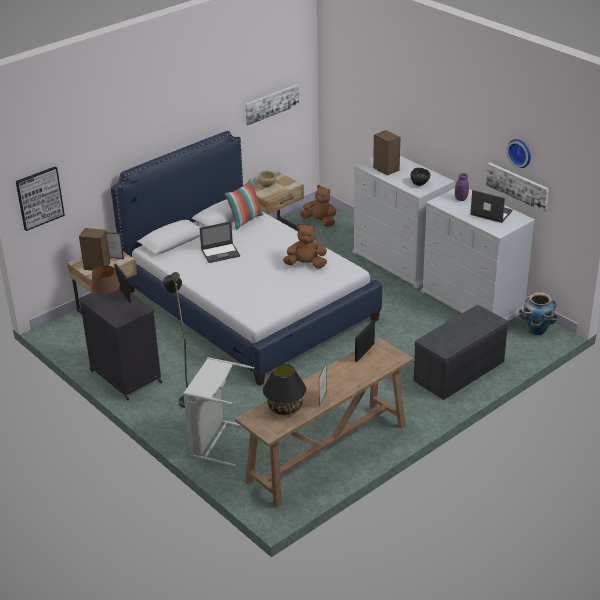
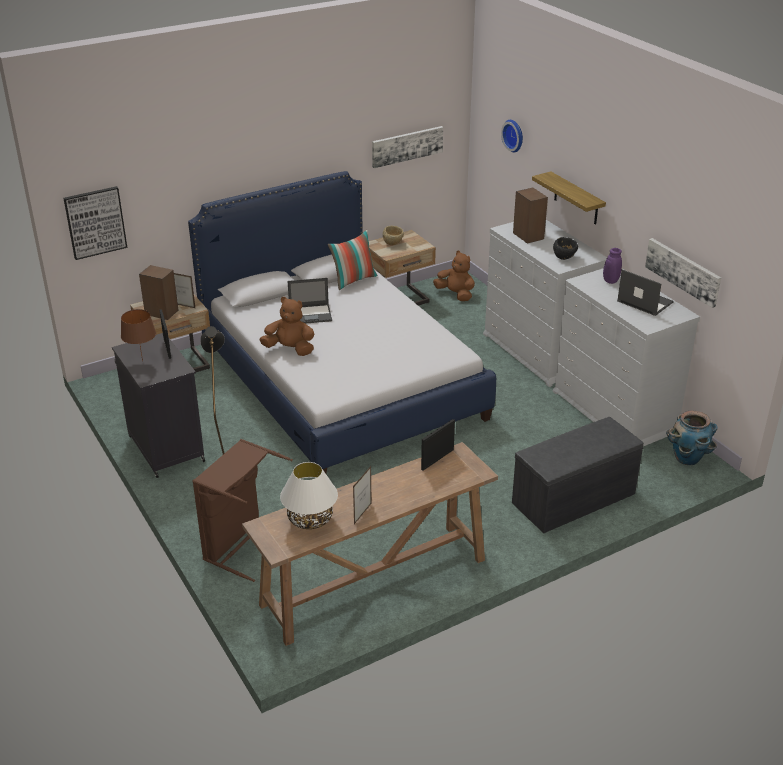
camera: 10 degrees right, 0 degrees up
grey laundry basket [183,357,254,466] -> brown laundry basket [192,439,293,582]
black table lamp [263,364,306,415] -> white table lamp [280,462,338,529]
brown plush toy [283,224,327,269] -> brown plush toy moved to [259,297,315,356]
wall clock [506,139,531,168] -> wall clock moved to [501,120,523,153]
none -> shelf [532,171,606,224]

